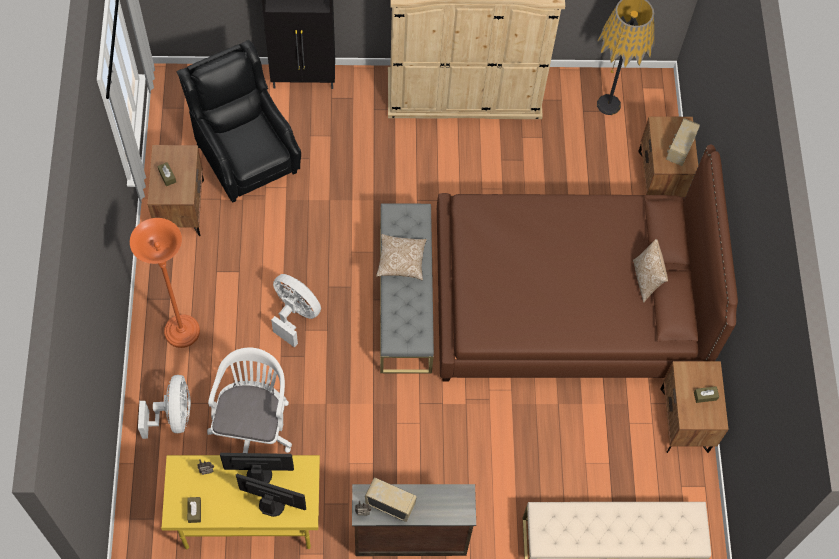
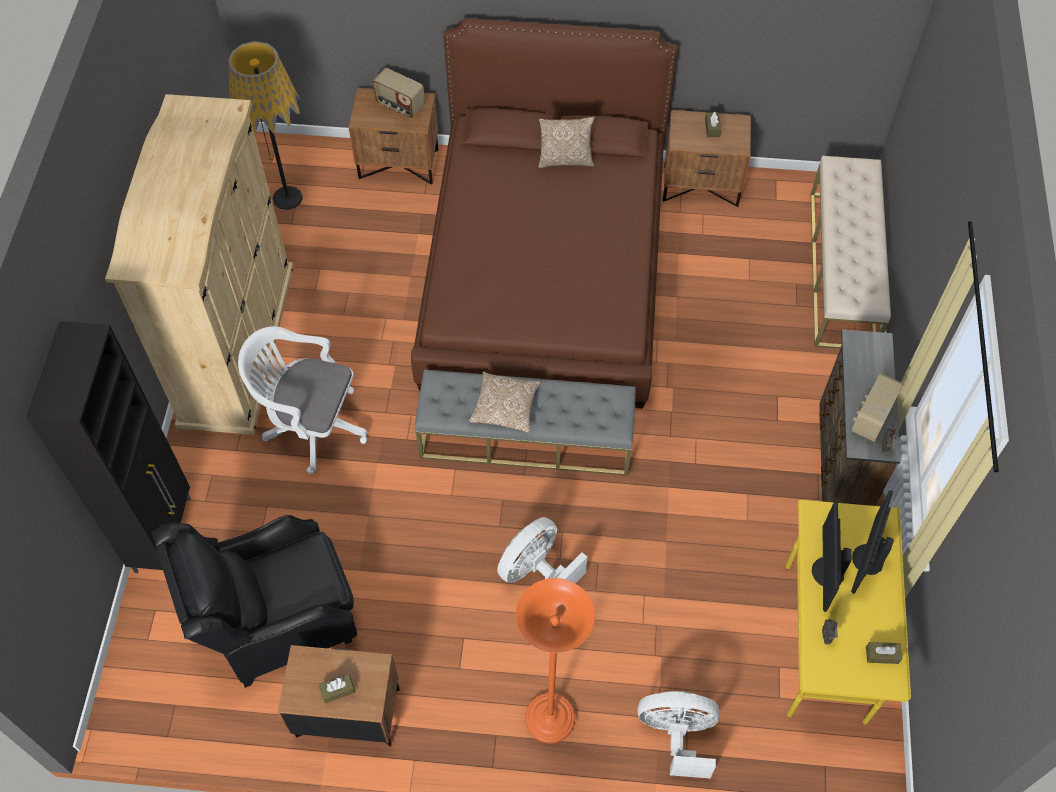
camera: 80 degrees left, 5 degrees down
white office chair [207,347,292,453] -> white office chair moved to [238,326,368,474]

